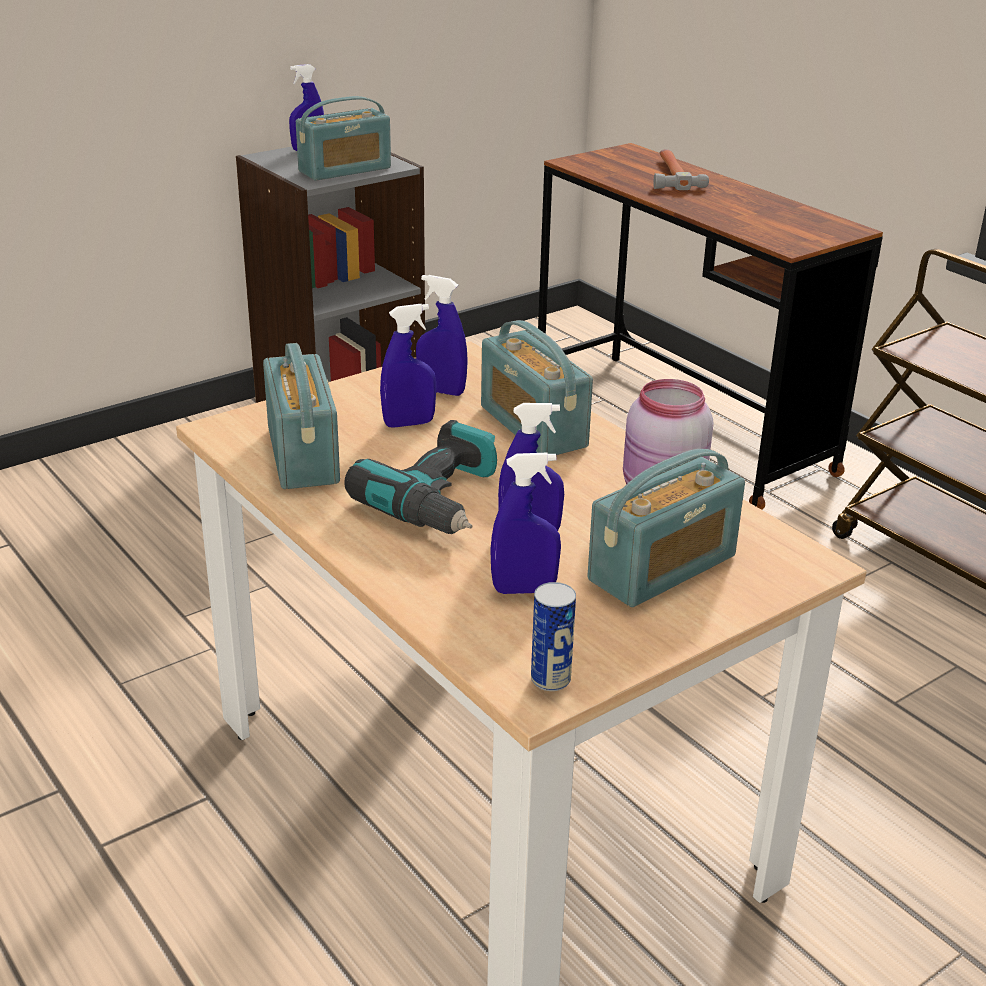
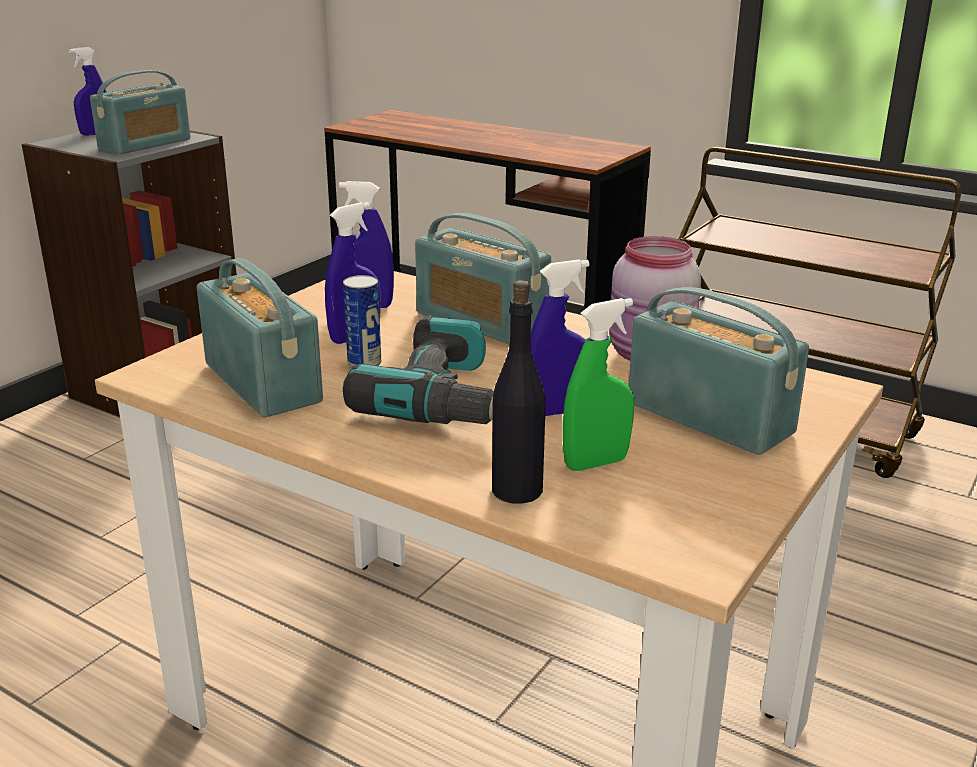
camera: 20 degrees left, 5 degrees down
blue spray bottle [490,452,561,594] -> green spray bottle [563,298,634,471]
can [531,582,576,691] -> can moved to [343,275,381,368]
radio [587,449,745,607] -> radio turned 75 degrees counterclockwise [629,287,809,455]
hammer [653,149,709,190] -> none
none -> black bottle [492,280,546,504]

